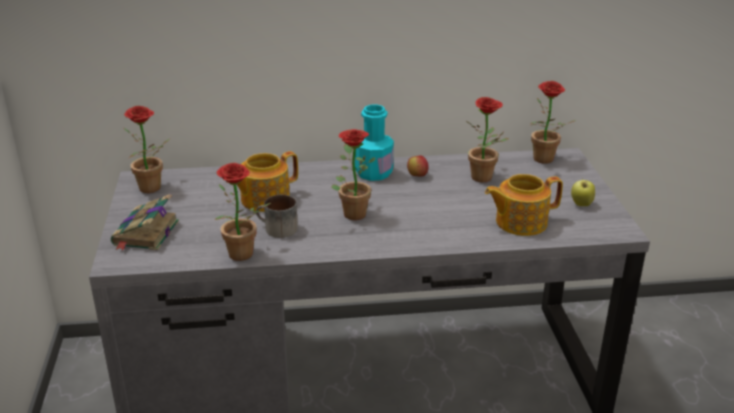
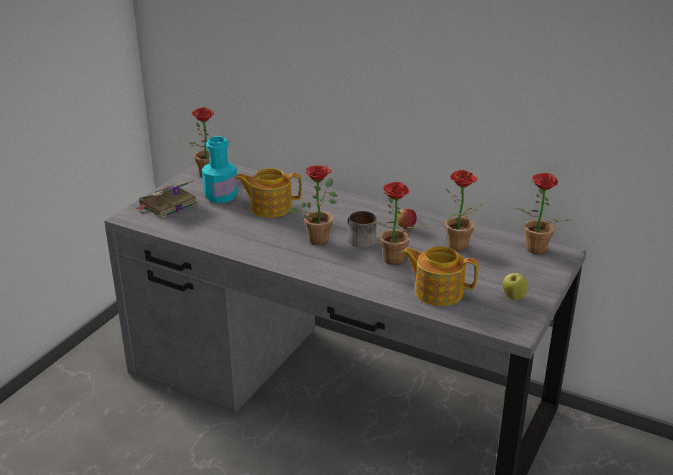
camera: 35 degrees right, 0 degrees up
potted plant [215,163,271,261] -> potted plant moved to [373,182,424,265]
mug [256,195,298,238] -> mug moved to [347,211,377,248]
turquoise bottle [355,104,394,181] -> turquoise bottle moved to [202,136,238,203]

